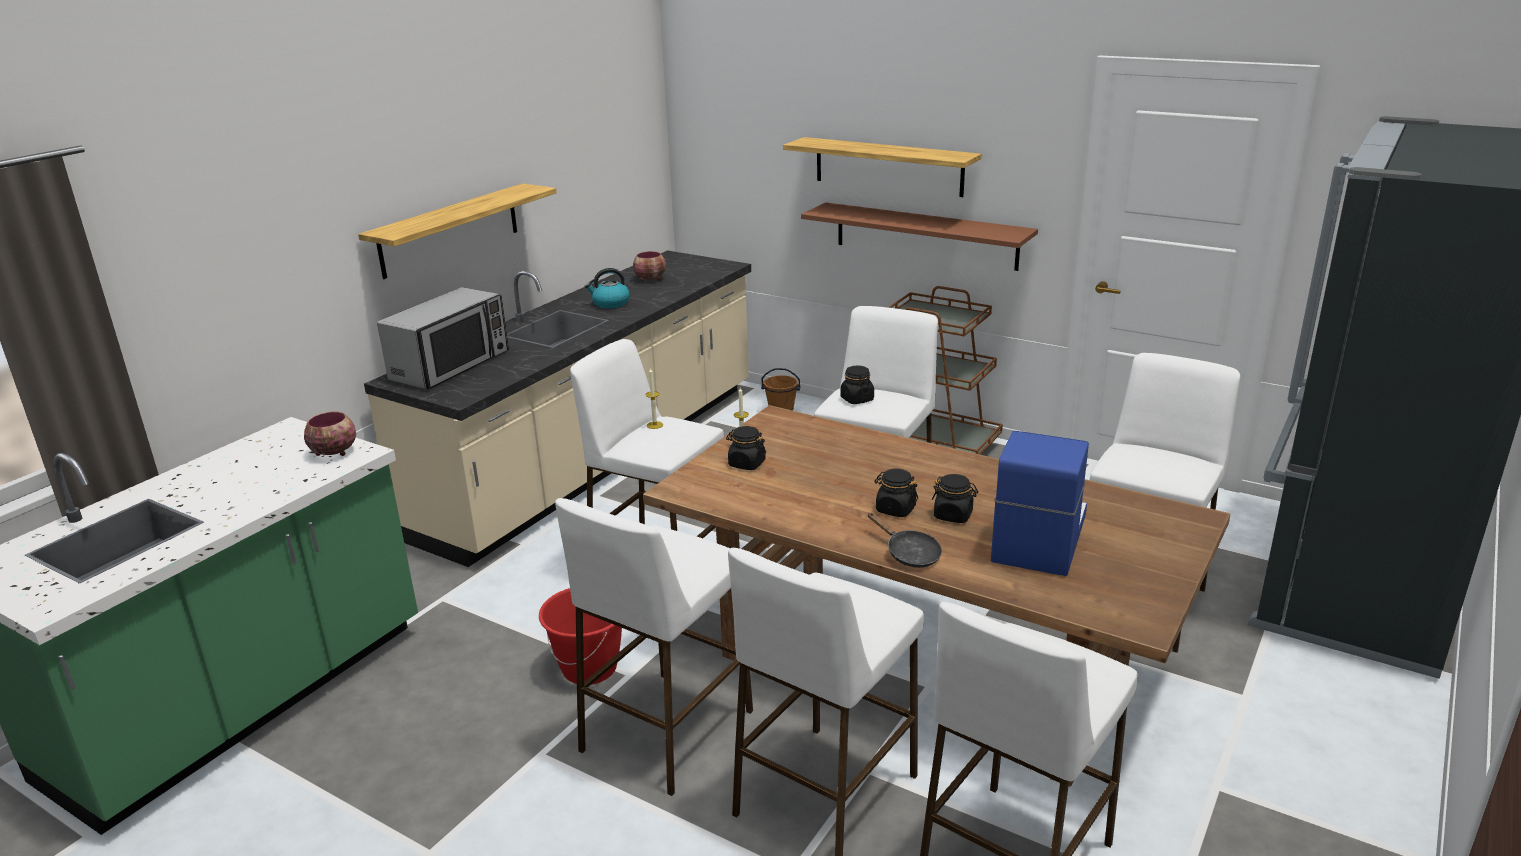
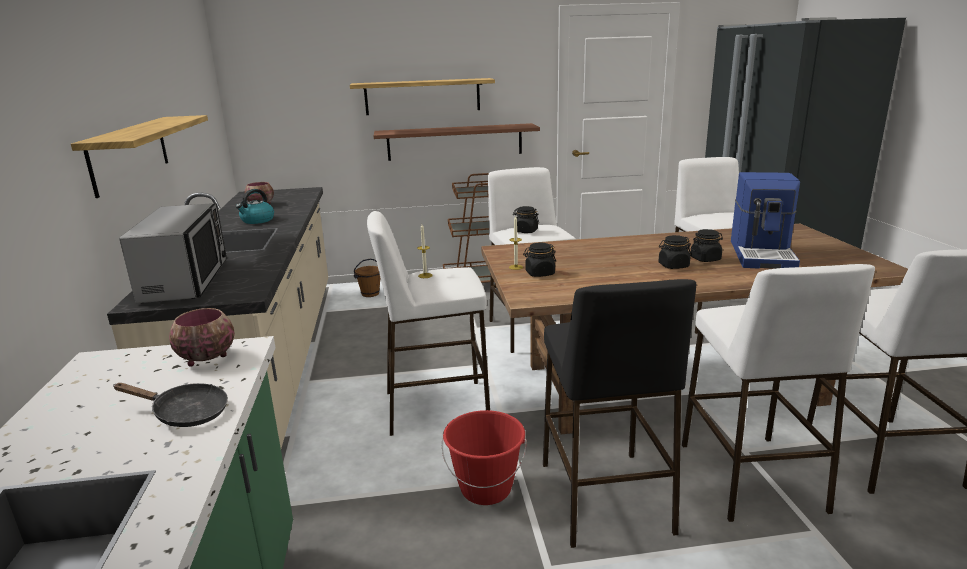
camera: 40 degrees left, 5 degrees down
white stool [555,498,753,796] -> black stool [543,279,696,548]
black frying pan [868,513,942,568] -> black frying pan moved to [114,383,228,427]
coffee machine [991,431,1089,576] -> coffee machine turned 150 degrees counterclockwise [731,172,800,269]

